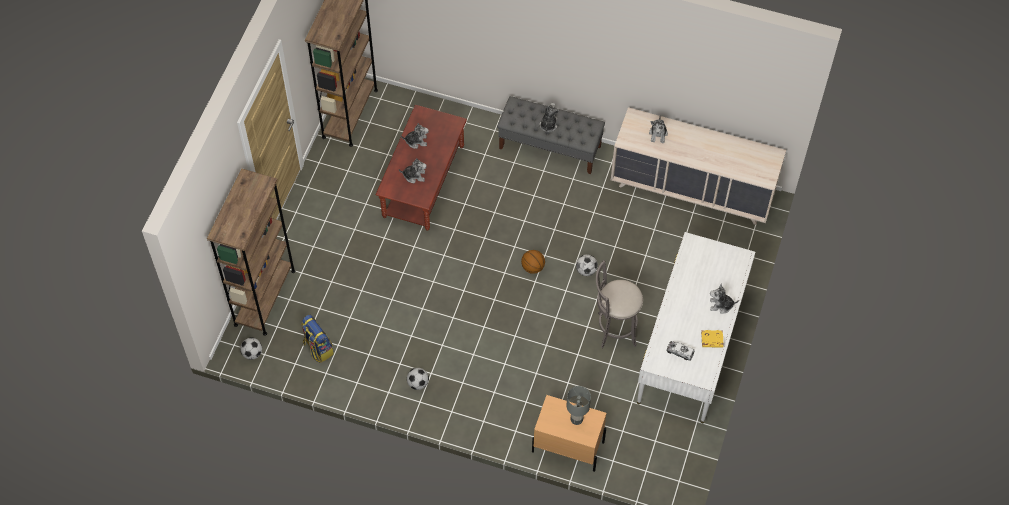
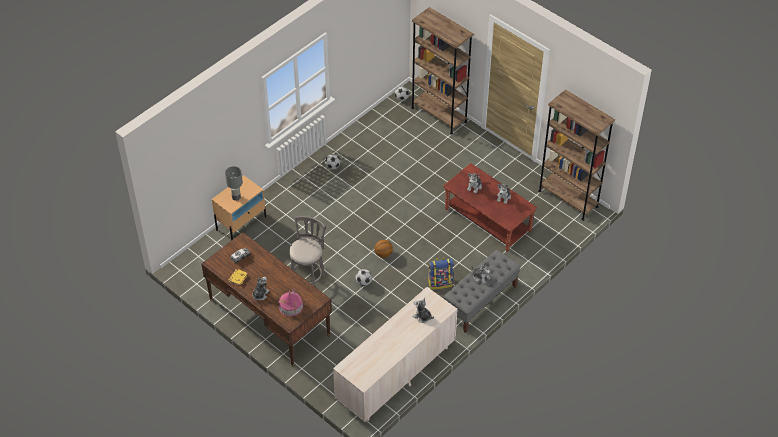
camera: 115 degrees right, 10 degrees down
backpack [301,314,334,363] -> backpack moved to [428,257,454,290]
white desk [637,232,755,423] -> brown desk [201,232,332,367]
none -> toy house [278,289,303,316]

